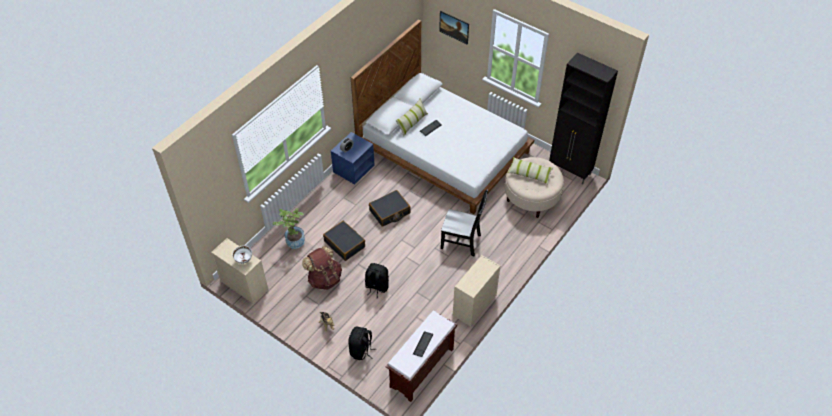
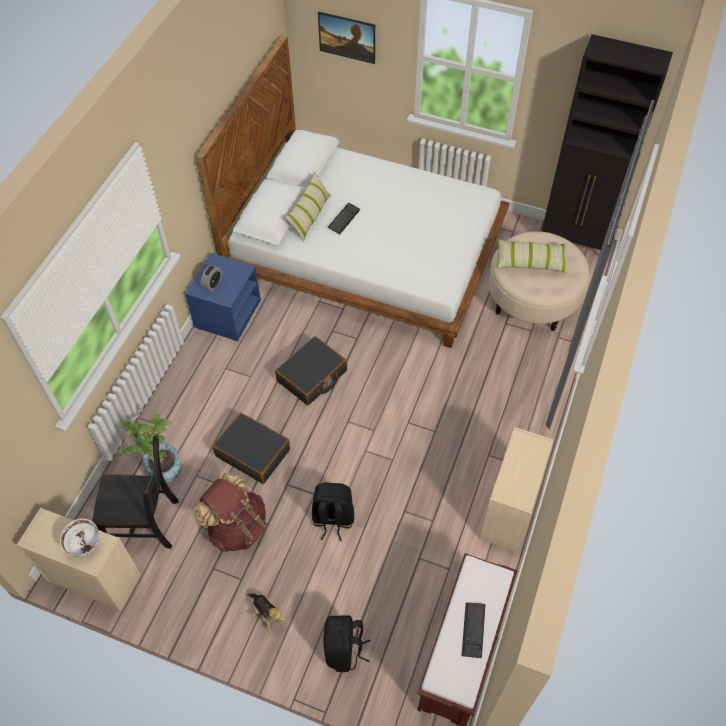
camera: 15 degrees left, 5 degrees up
black chair [441,190,488,257] -> black chair moved to [92,435,179,549]

